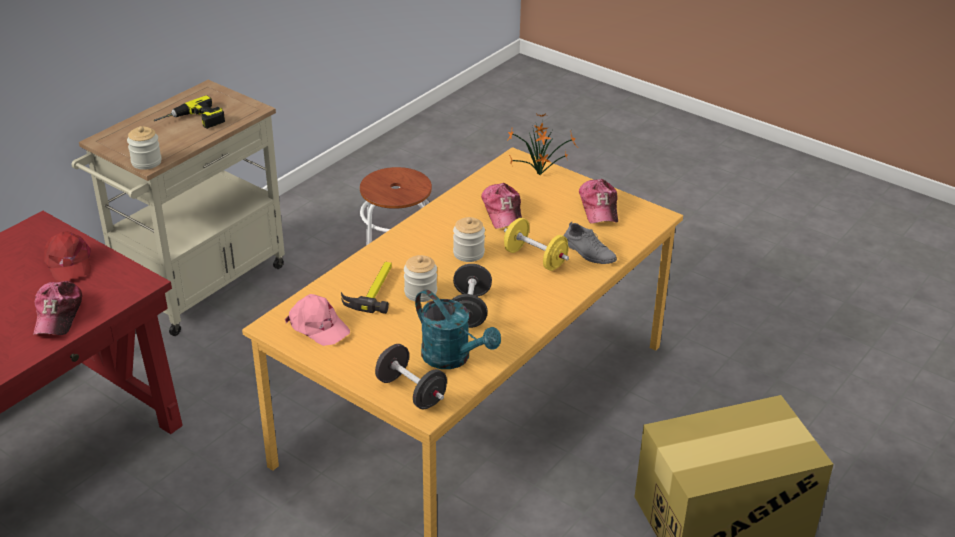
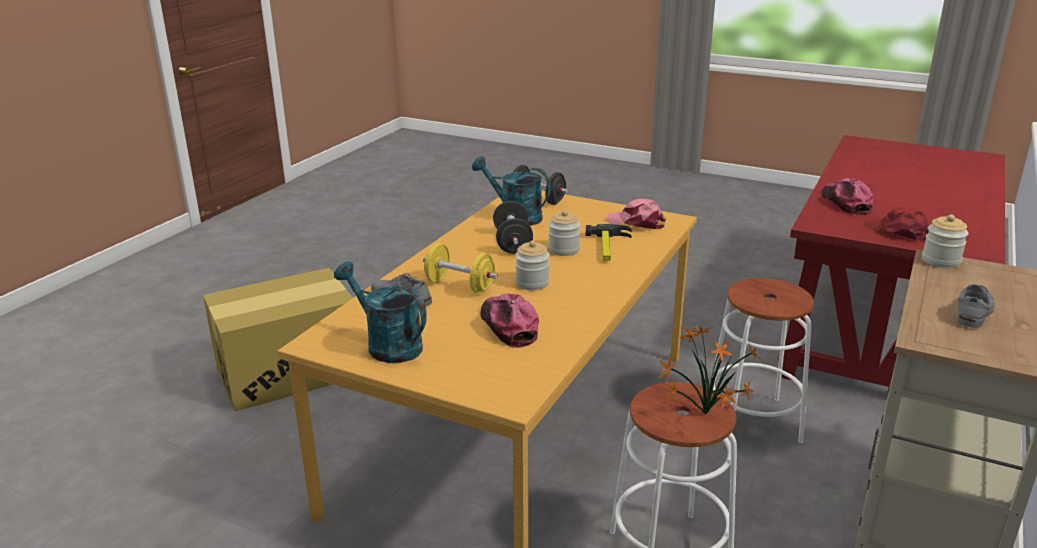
camera: 170 degrees right, 10 degrees down
power drill [154,95,225,129] -> grey shoe [957,284,995,328]
potted plant [507,113,577,175] -> potted plant moved to [658,325,762,414]
cap [579,179,618,223] -> turquoise watering can [334,261,427,363]
none -> white stool [713,278,814,443]

